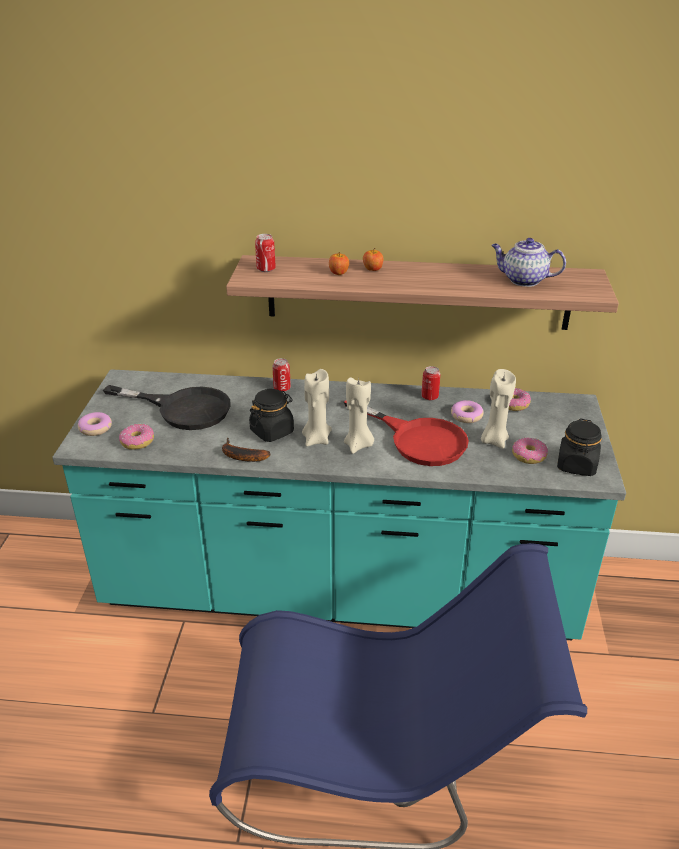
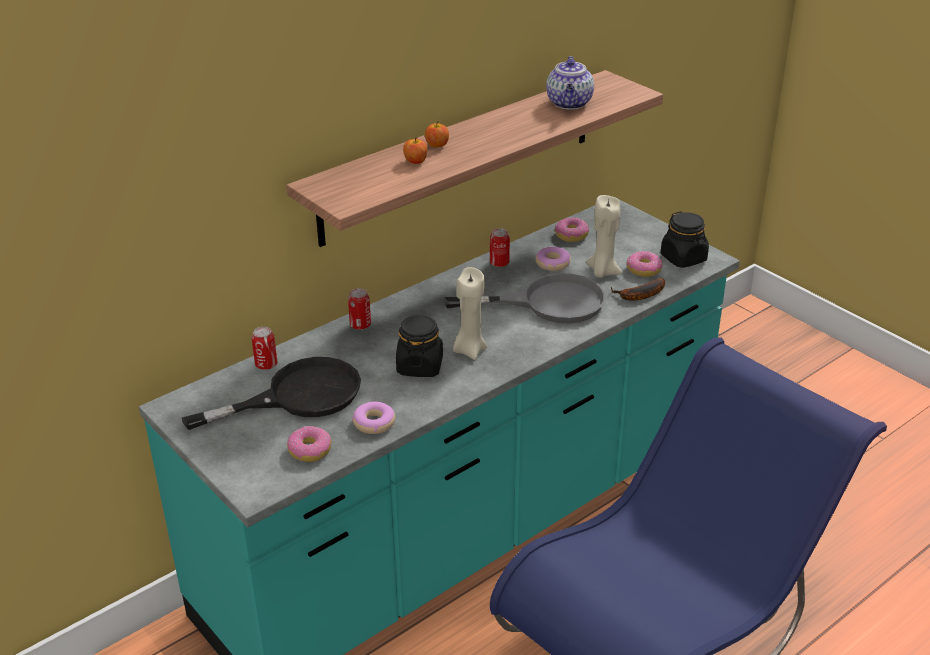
camera: 45 degrees left, 0 degrees up
donut [78,412,112,436] -> donut moved to [352,402,395,434]
banana [222,438,270,462] -> banana moved to [611,278,665,300]
can [255,234,276,272] -> can moved to [252,327,277,370]
beige candle [344,377,374,454] -> none
red frying pan [344,400,469,466] -> grey frying pan [444,273,606,324]
teapot [491,238,566,287] -> teapot turned 60 degrees counterclockwise [546,56,594,109]

